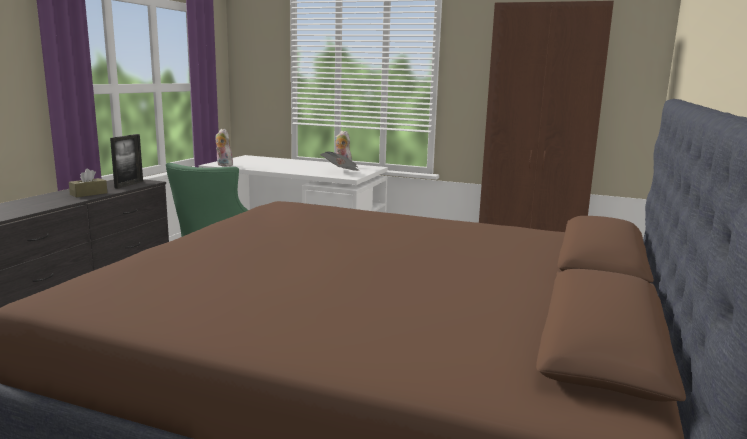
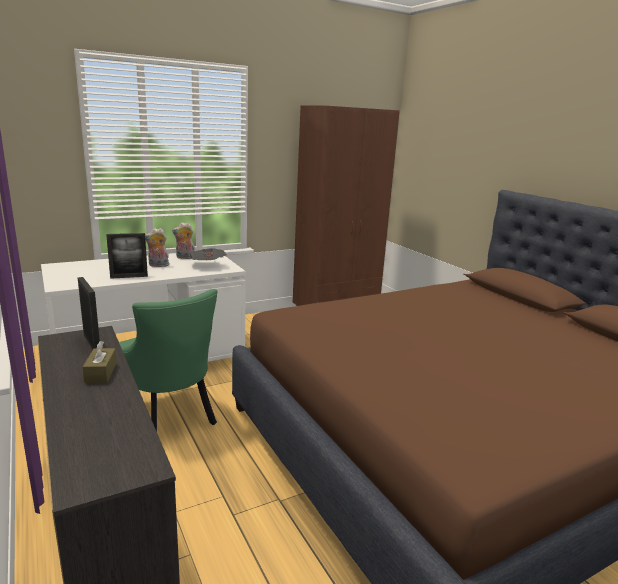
camera: 50 degrees left, 5 degrees up
plush toy [216,129,233,166] -> plush toy moved to [145,228,169,267]
none -> picture frame [106,233,148,279]

